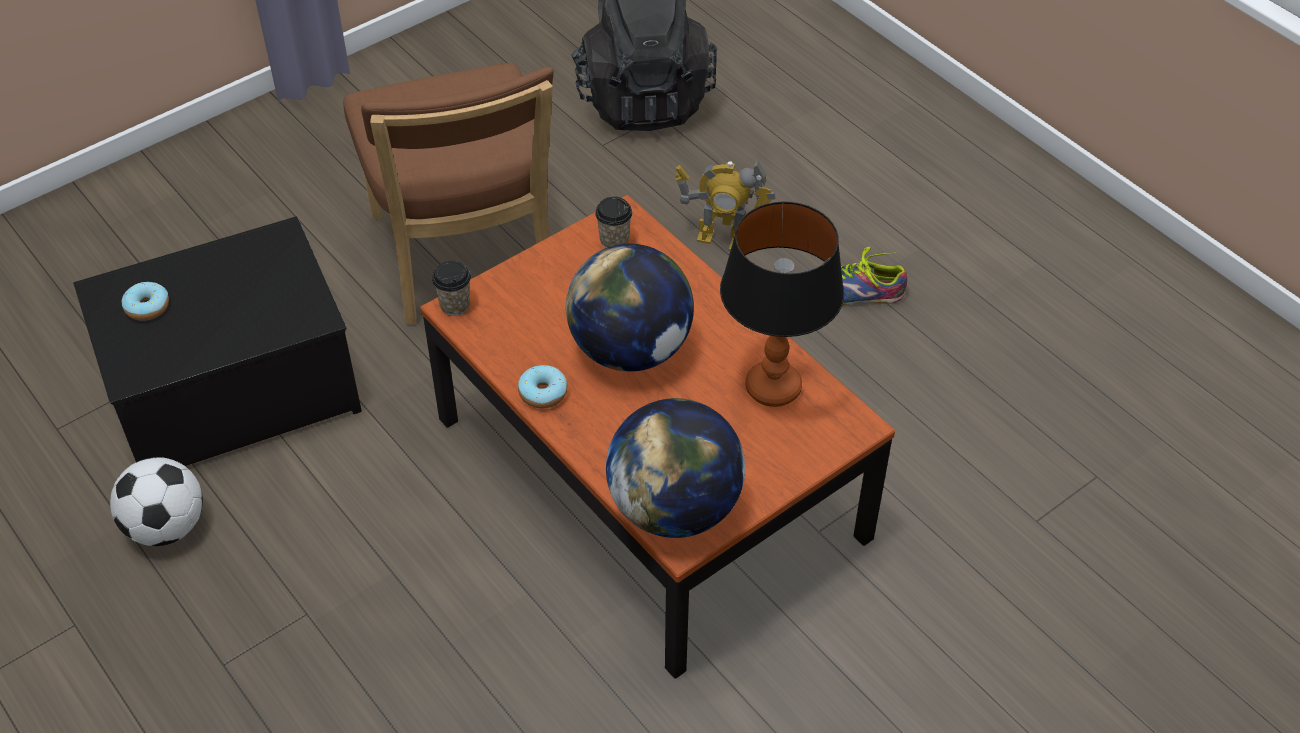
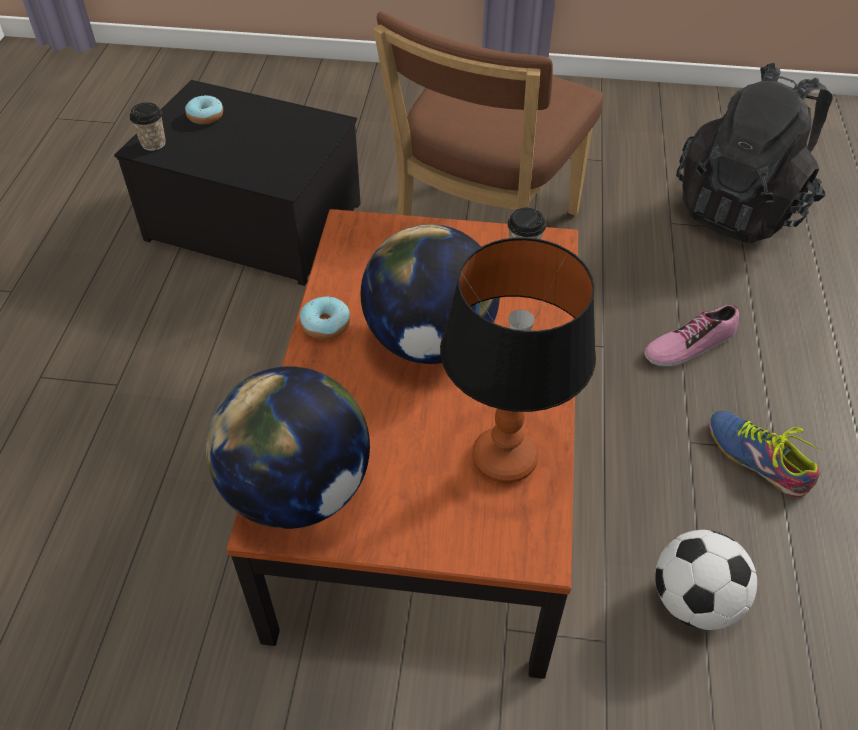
camera: 45 degrees right, 0 degrees up
football [110,457,203,546] -> football moved to [655,530,757,630]
cup [432,261,471,316] -> cup moved to [130,102,166,151]
toy robot [675,160,776,251] -> shoe [644,305,739,367]

